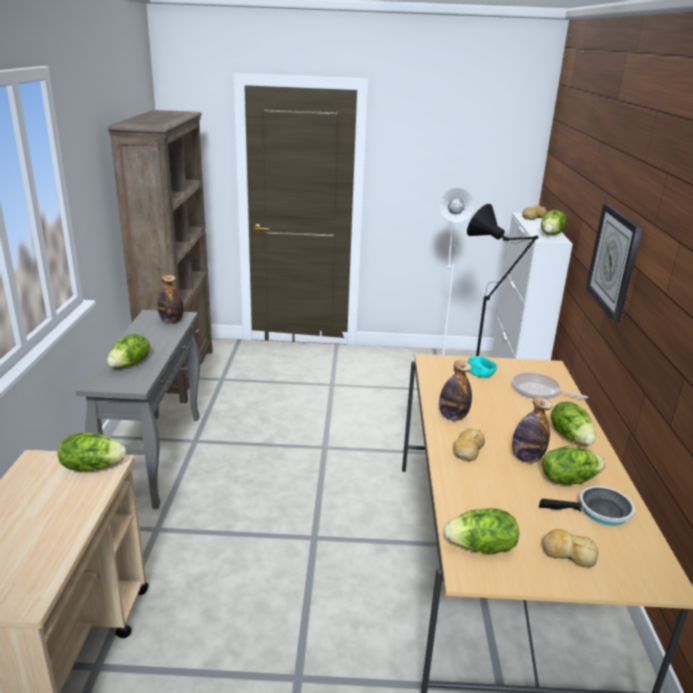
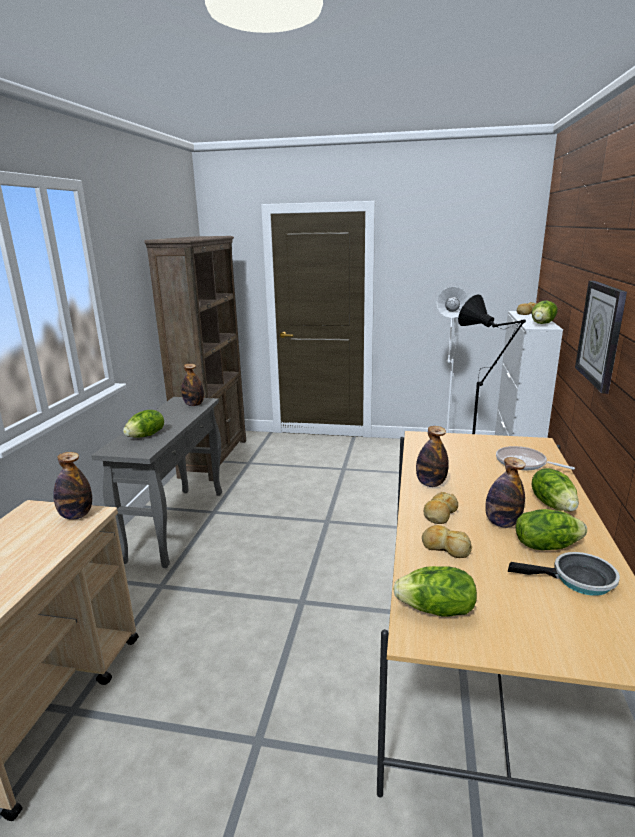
camera: 10 degrees right, 5 degrees down
lettuce [58,432,126,471] -> bottle [53,452,92,520]
turquoise bowl [468,356,497,378] -> none
bread [542,529,599,567] -> bread moved to [422,525,472,558]

